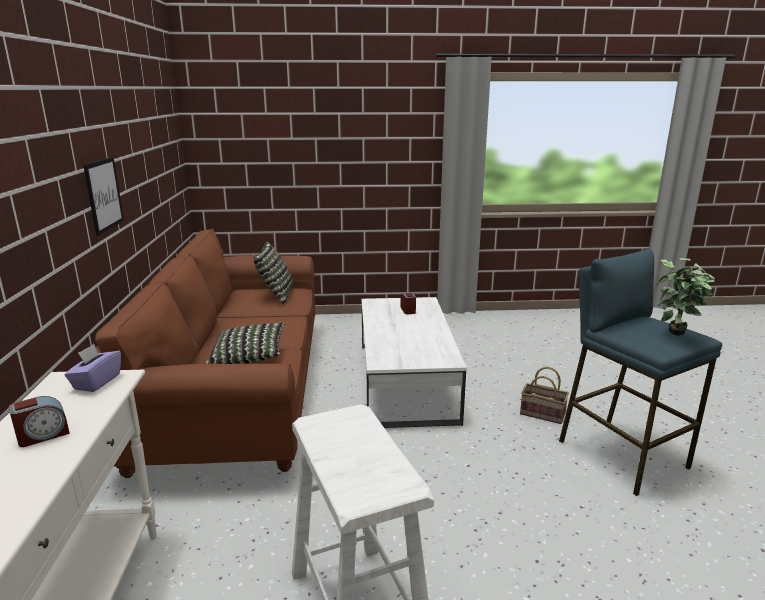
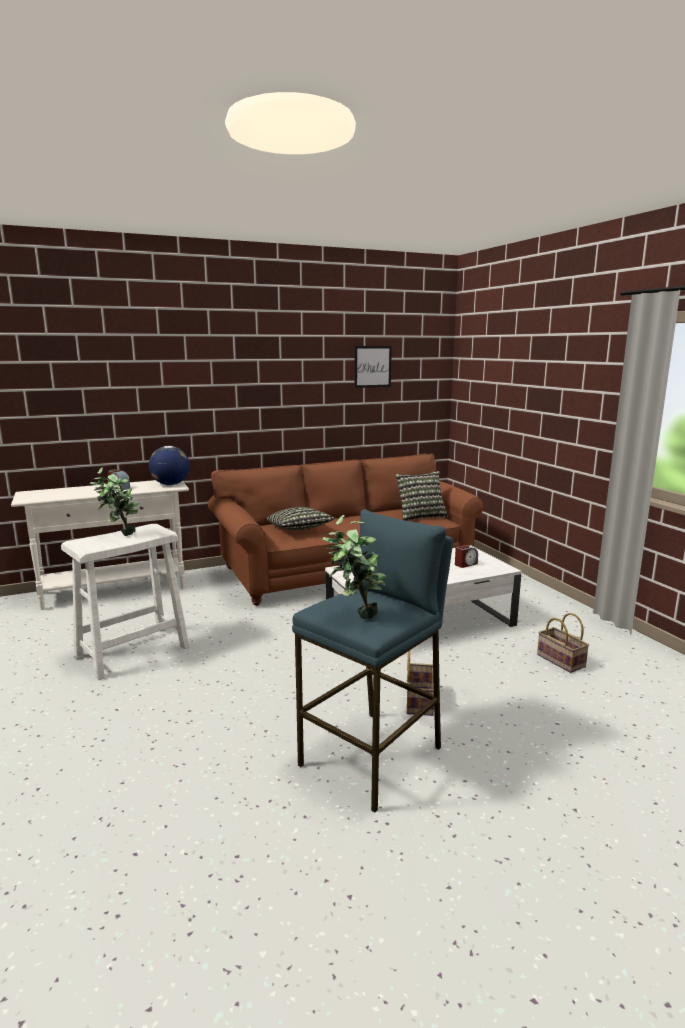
camera: 70 degrees right, 5 degrees down
purple tissue box [64,344,121,392] -> globe [149,446,190,485]
picture [83,157,124,236] -> picture moved to [354,346,392,388]
none -> potted plant [90,468,139,536]
none -> basket [537,613,589,673]

